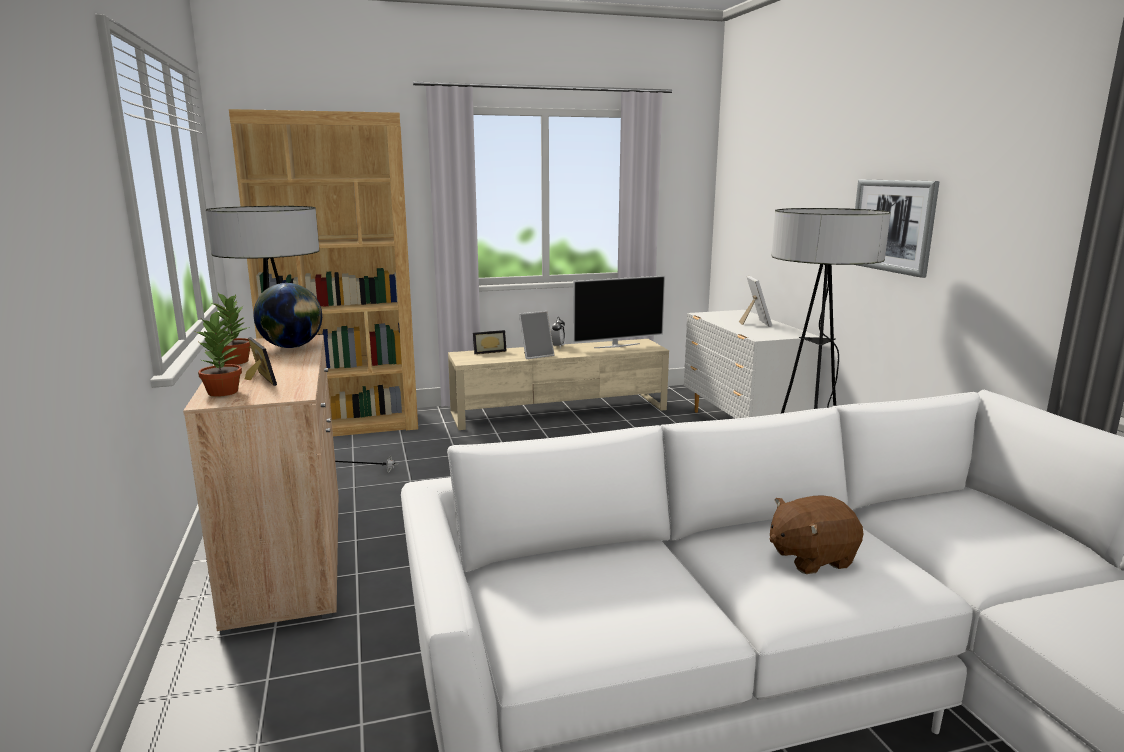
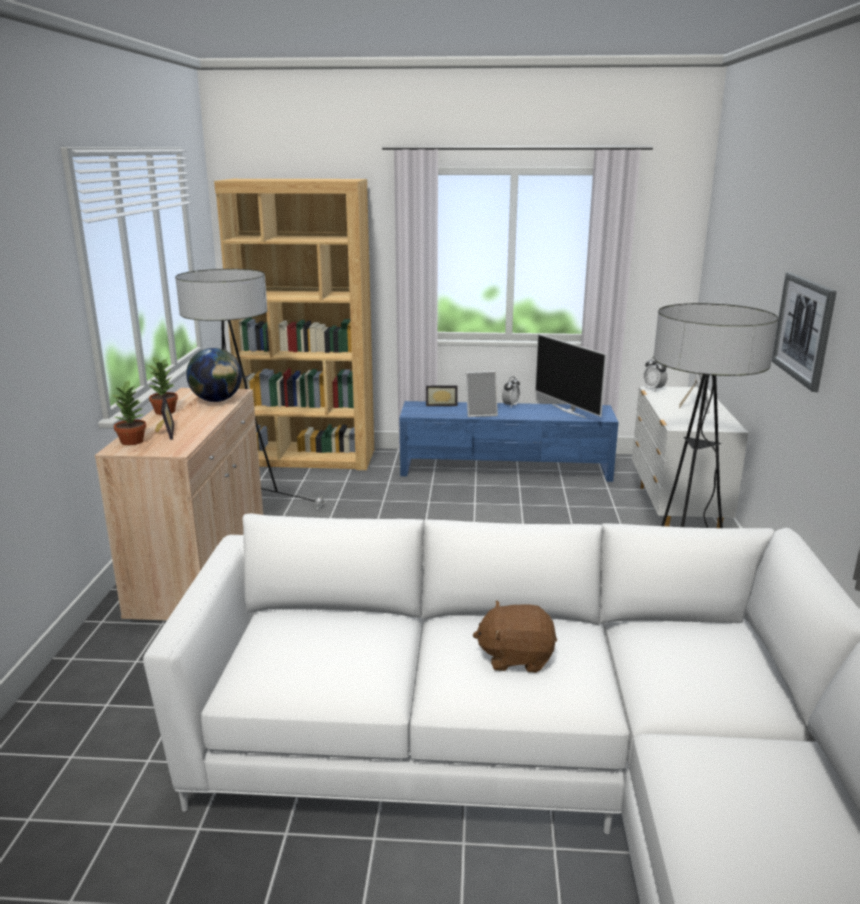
camera: 20 degrees right, 5 degrees up
beige tv stand [448,339,669,430] -> blue tv stand [400,401,619,482]
television [573,276,665,348] -> television turned 60 degrees clockwise [535,334,607,418]
none -> alarm clock [643,358,668,392]

